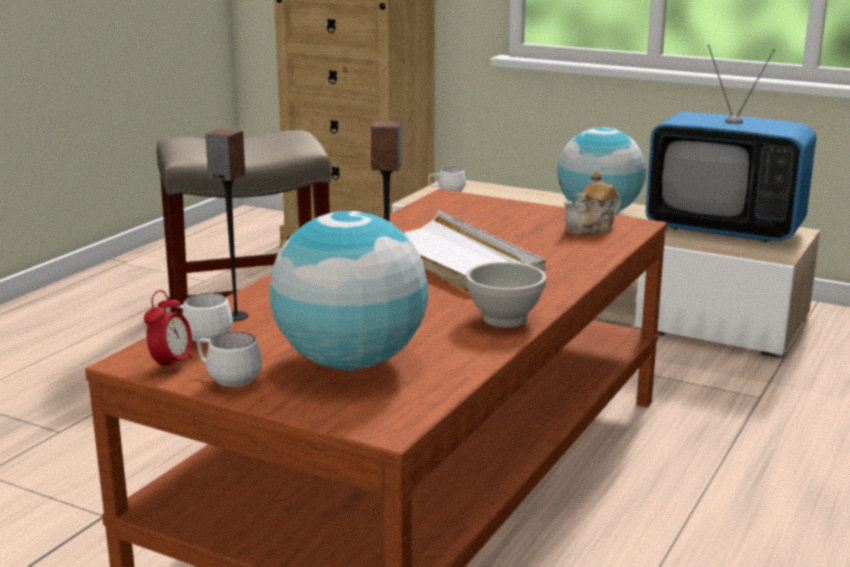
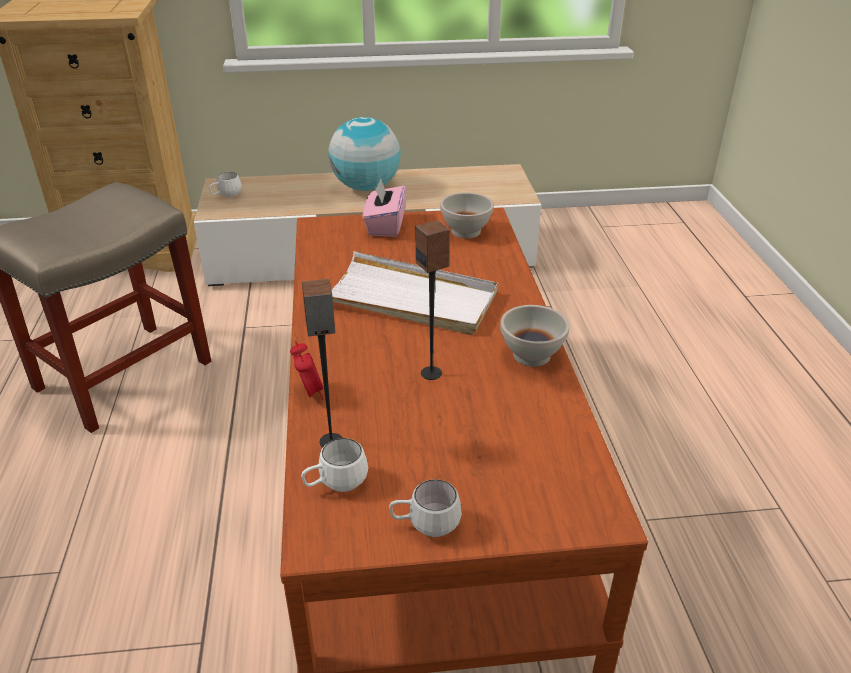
camera: 35 degrees left, 15 degrees up
alarm clock [144,290,192,373] -> alarm clock moved to [290,341,324,400]
globe [269,211,428,370] -> none
teapot [564,172,621,236] -> white bowl [440,192,494,239]
television [646,45,817,242] -> none
none -> pink tissue box [363,178,406,237]

